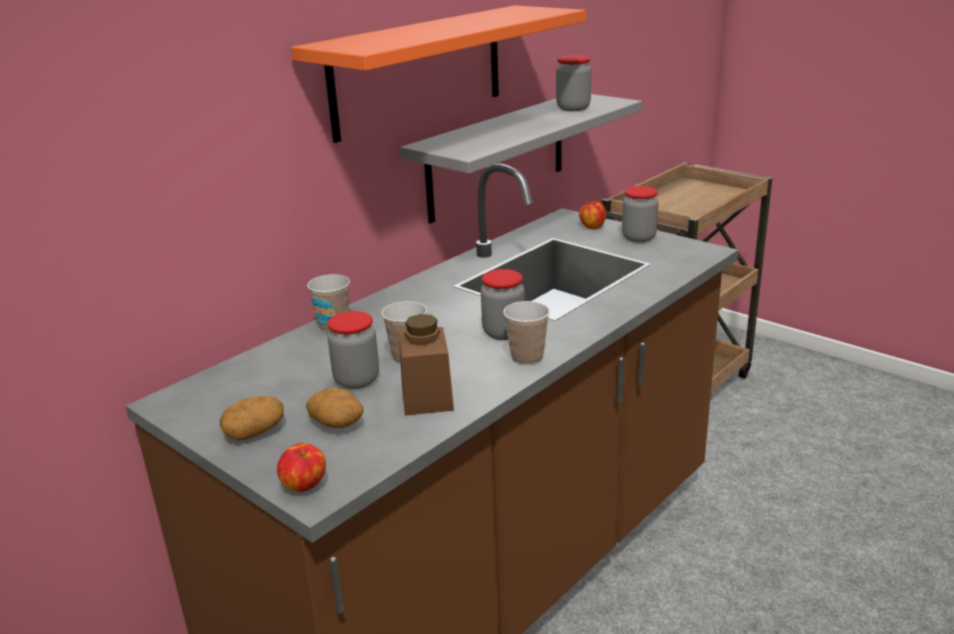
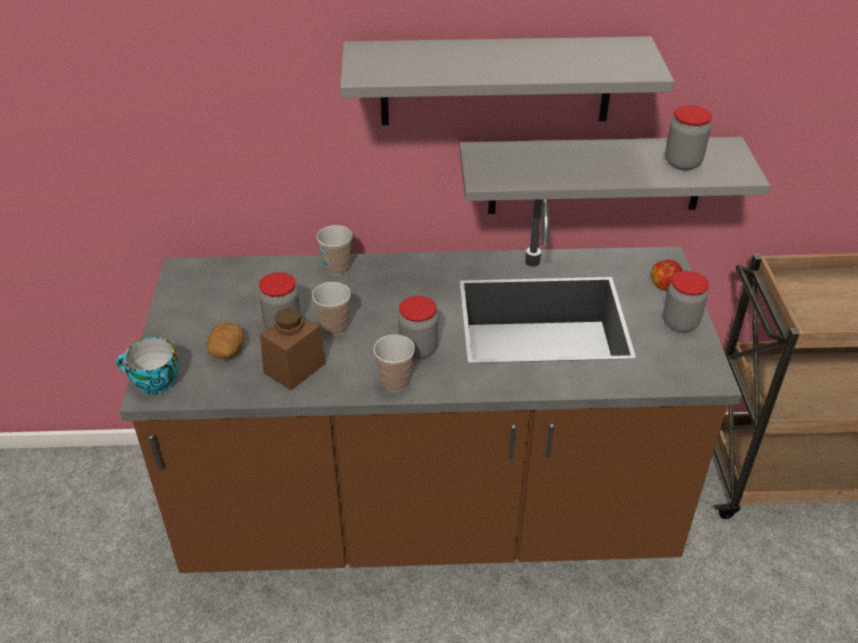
camera: 45 degrees right, 15 degrees up
potato [220,396,284,440] -> none
apple [277,443,326,492] -> cup [116,337,178,394]
orange shelf [291,5,586,143] -> grey shelf [340,36,674,125]

